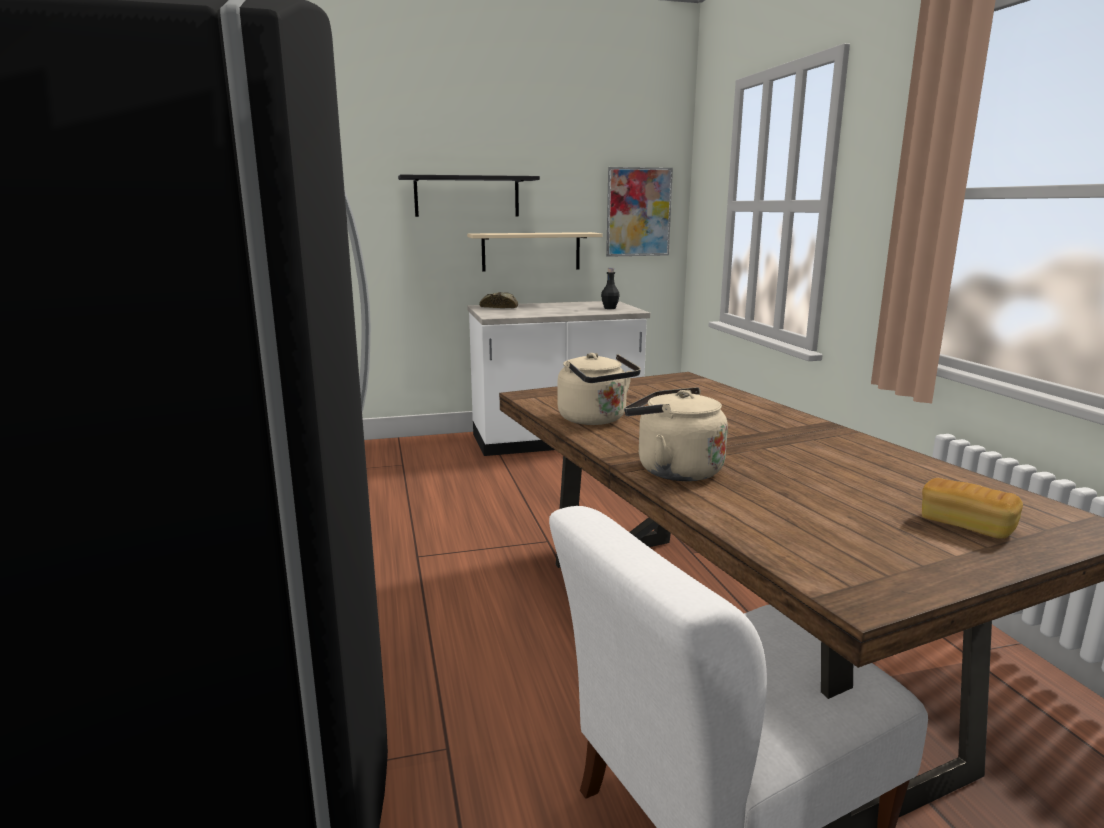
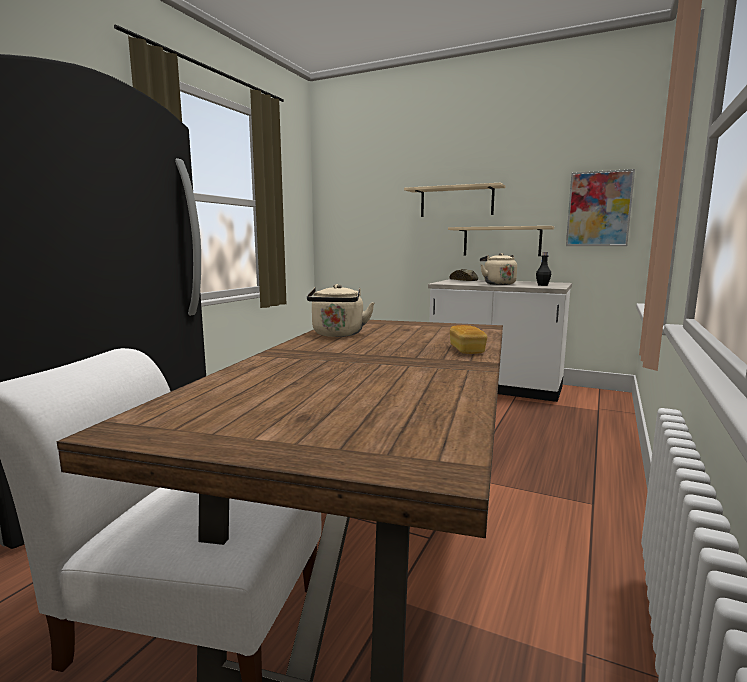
camera: 40 degrees right, 5 degrees down
black shelf [398,175,540,217] -> beige shelf [404,183,506,217]
beige kettle [624,387,728,481] -> beige kettle moved to [480,253,517,285]
bread [922,478,1023,539] -> bread moved to [450,325,487,354]

